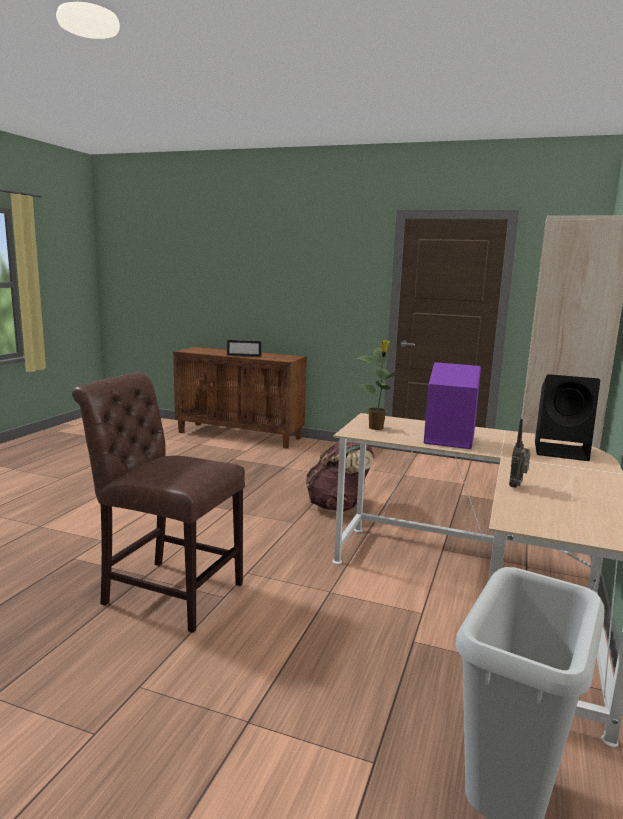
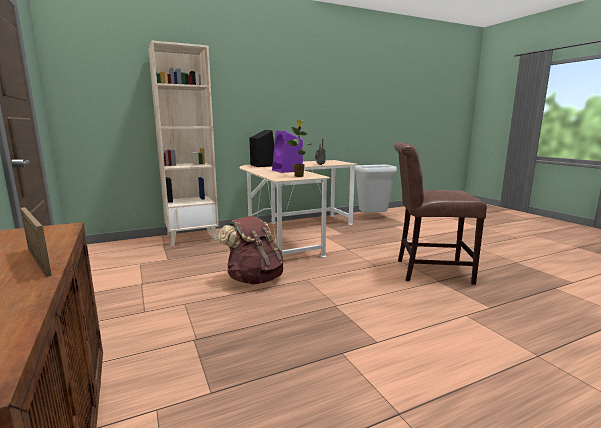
camera: 135 degrees left, 0 degrees up
brown chair [72,372,245,633] -> brown chair turned 120 degrees clockwise [394,142,487,285]

